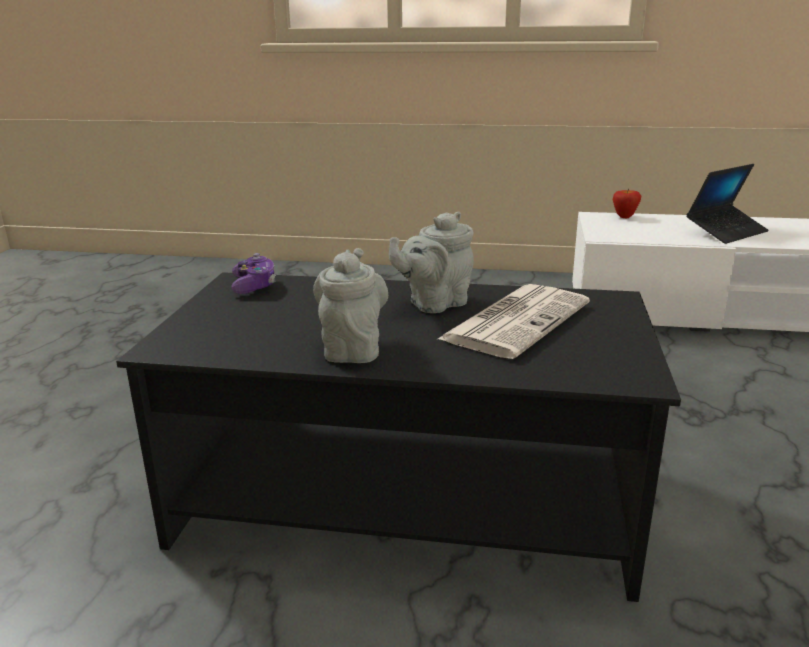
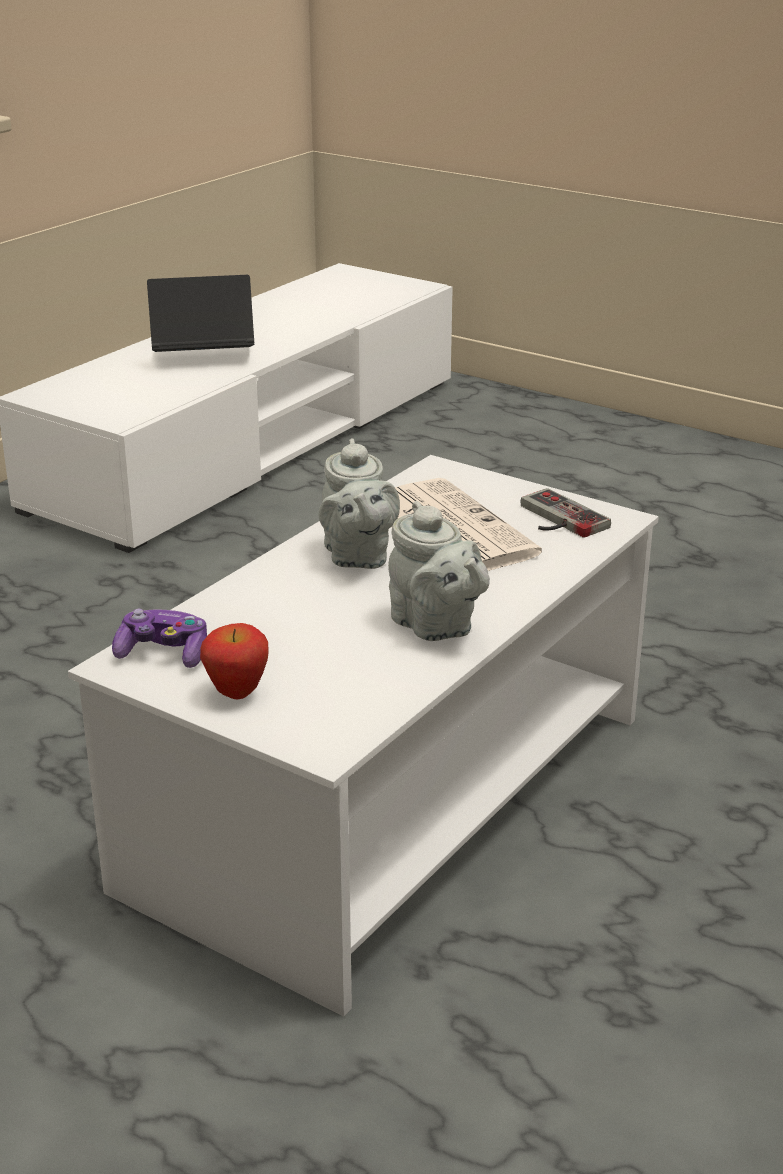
camera: 65 degrees left, 5 degrees up
black coffee table [116,272,681,602] -> white coffee table [68,455,659,1017]
grey teapot [313,248,388,363] -> grey teapot turned 150 degrees counterclockwise [388,501,490,641]
apple [613,189,641,218] -> apple moved to [200,623,269,699]
laptop [686,164,769,244] -> laptop turned 90 degrees counterclockwise [147,275,254,352]
none -> game controller [520,488,611,538]

